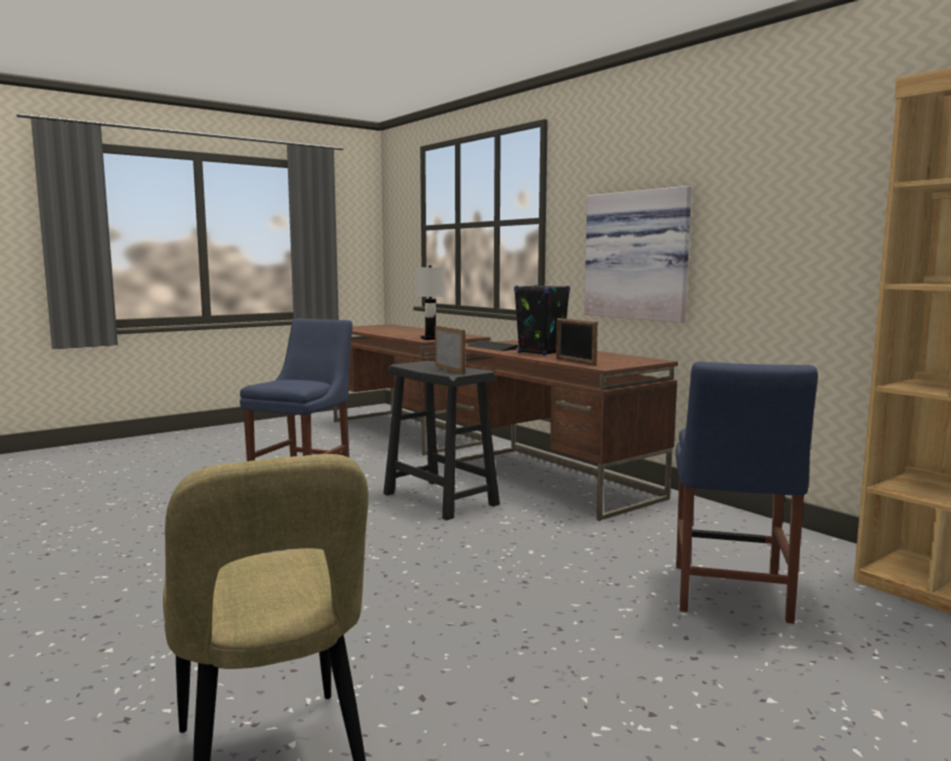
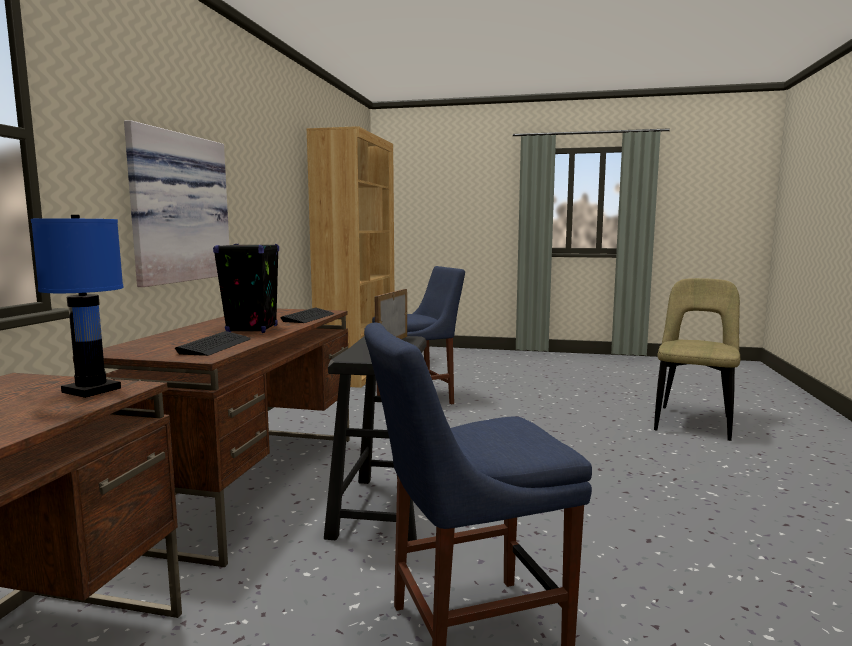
camera: 130 degrees left, 0 degrees up
white table lamp [415,266,445,340] -> blue table lamp [31,215,123,398]
picture frame [556,318,598,366] -> keyboard [280,308,335,323]

